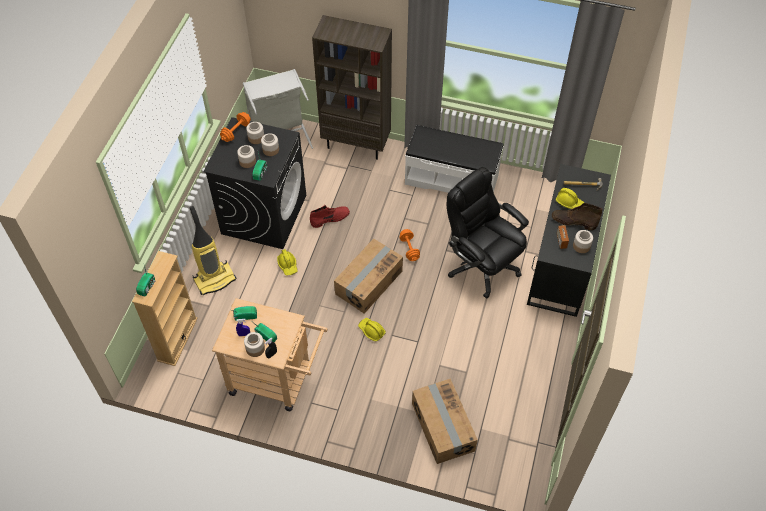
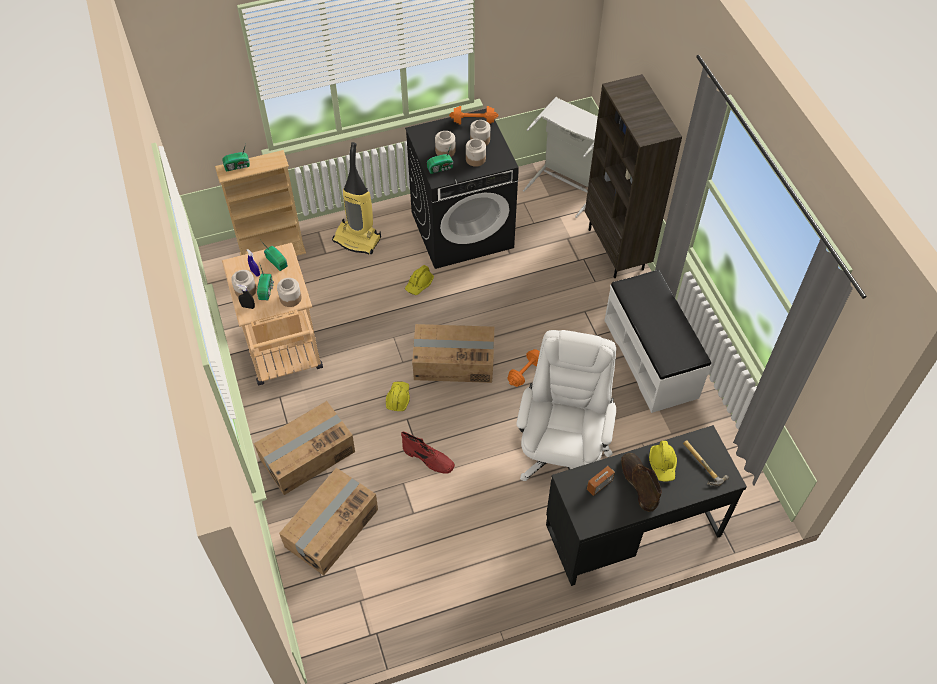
camera: 55 degrees right, 0 degrees up
red boot [310,205,350,228] -> red boot moved to [401,432,455,474]
black office chair [447,167,529,299] -> white office chair [516,330,616,481]
jar [573,230,593,253] -> jar moved to [277,278,302,307]
none -> cardboard box [254,401,355,495]

